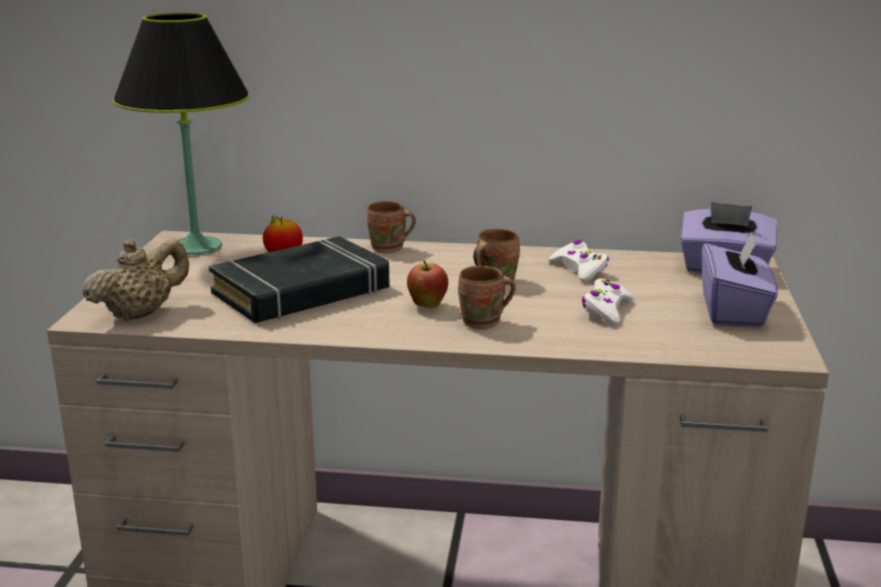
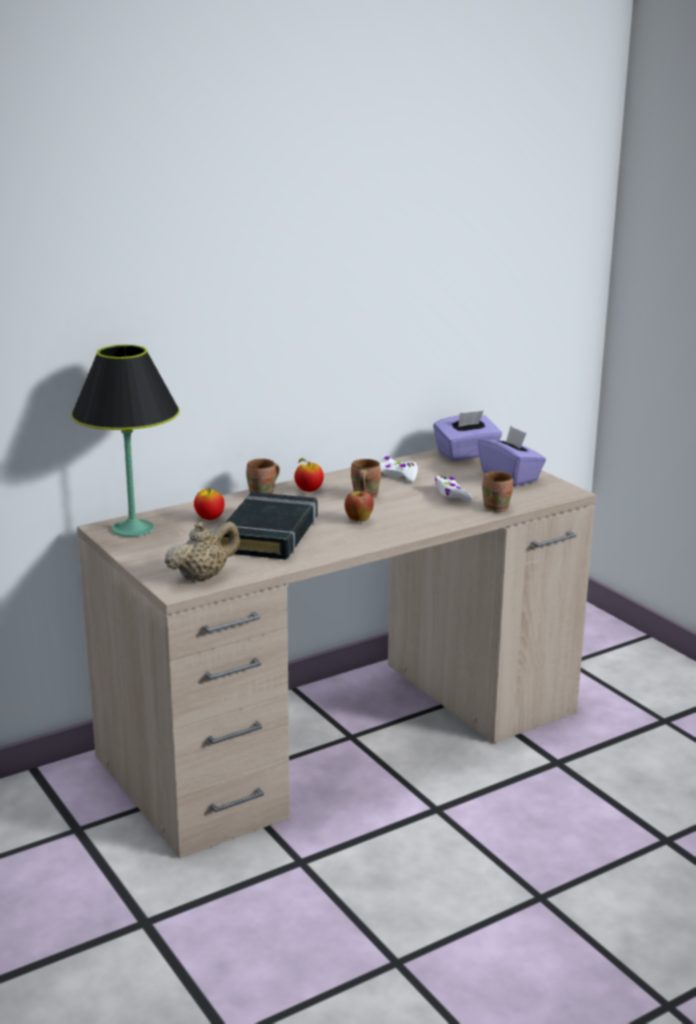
camera: 40 degrees left, 0 degrees up
beige teapot [83,239,189,321] -> beige teapot turned 45 degrees clockwise [165,521,240,583]
brown mug [458,266,515,329] -> brown mug moved to [482,471,513,512]
none -> apple [294,458,324,492]

